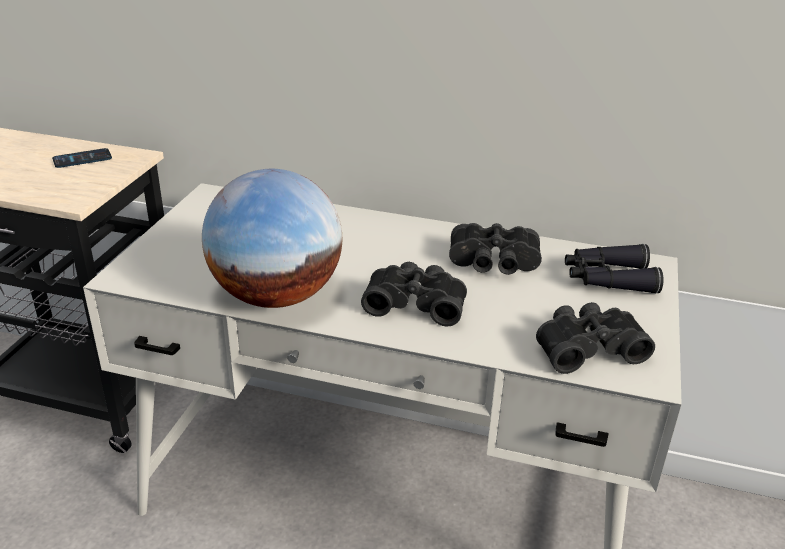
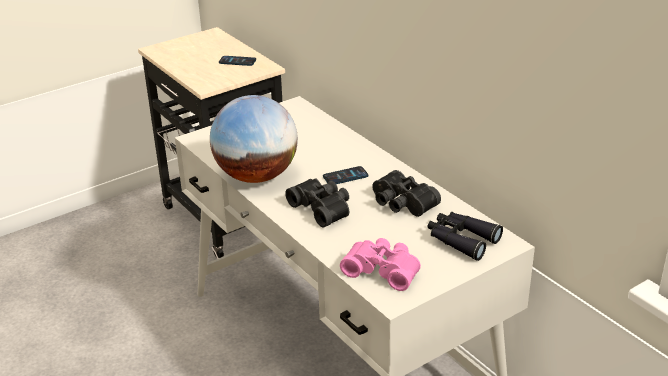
camera: 40 degrees right, 0 degrees up
black binoculars [536,302,655,374] -> pink binoculars [340,238,421,291]
none -> phone [323,166,368,184]

